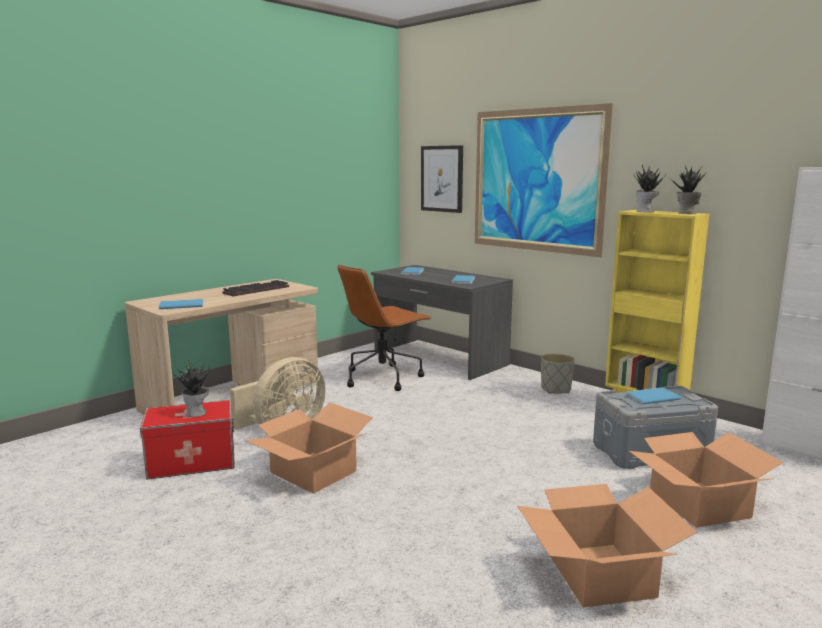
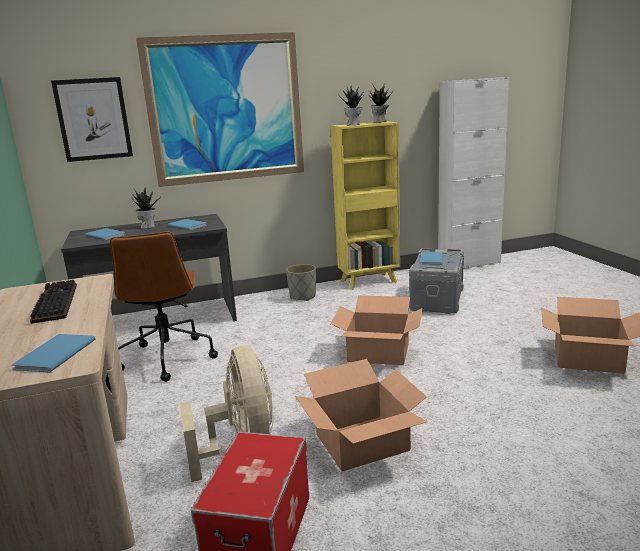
camera: 60 degrees left, 5 degrees up
potted plant [173,360,210,417] -> potted plant moved to [132,187,158,229]
cardboard box [629,432,784,528] -> cardboard box moved to [331,295,423,365]

